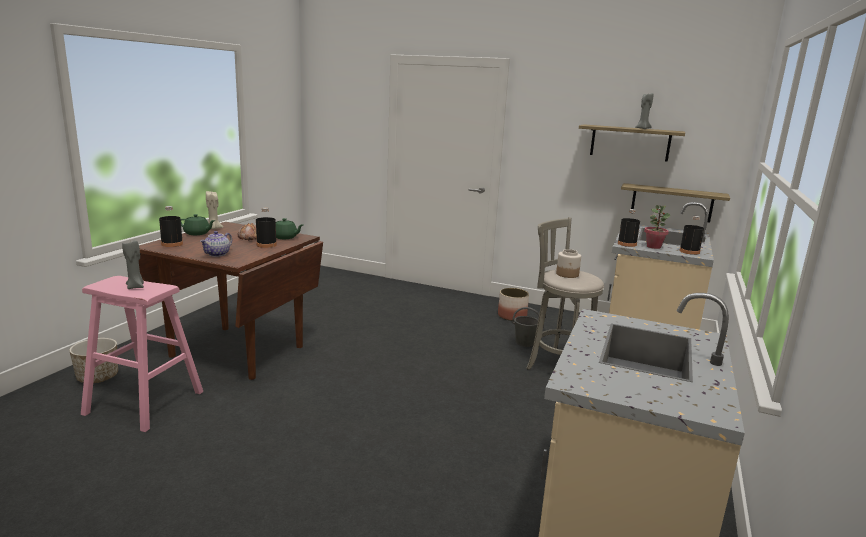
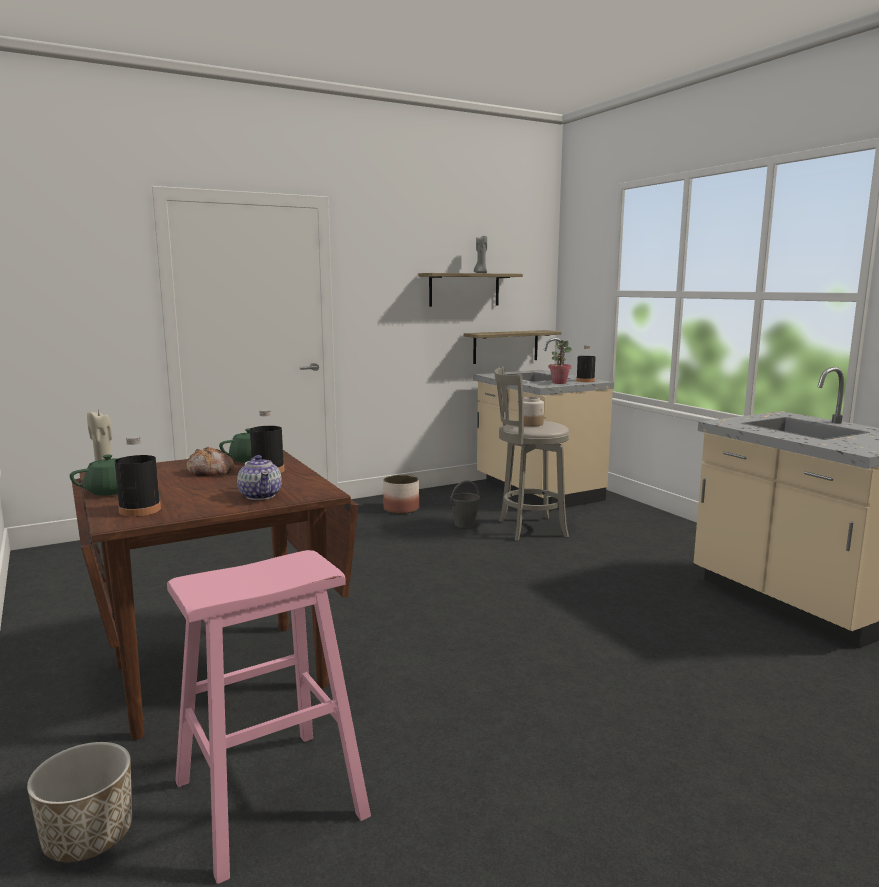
camera: 50 degrees left, 5 degrees down
grey candle [122,240,144,289] -> none
black bottle [618,209,640,247] -> none

